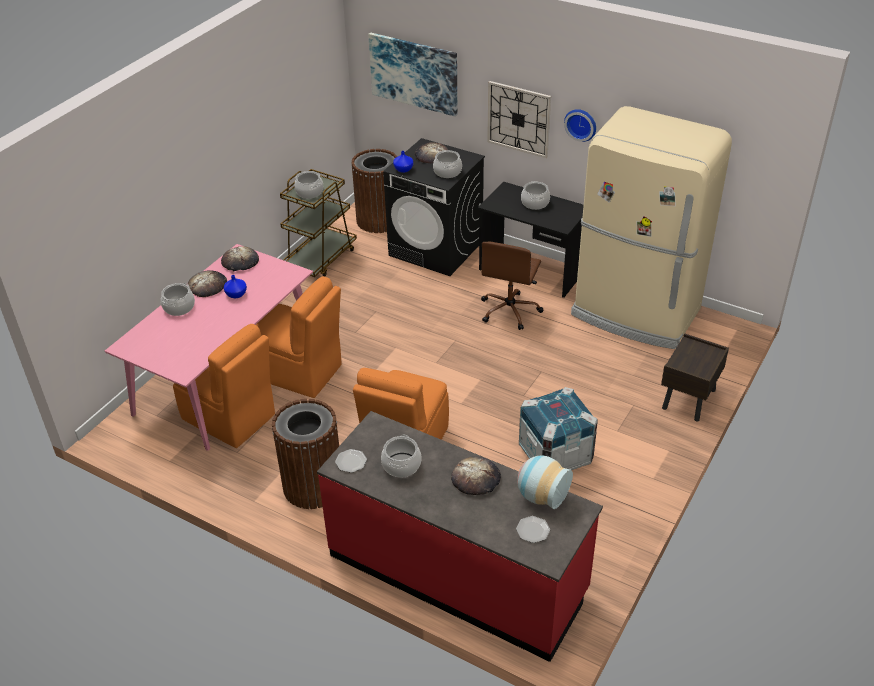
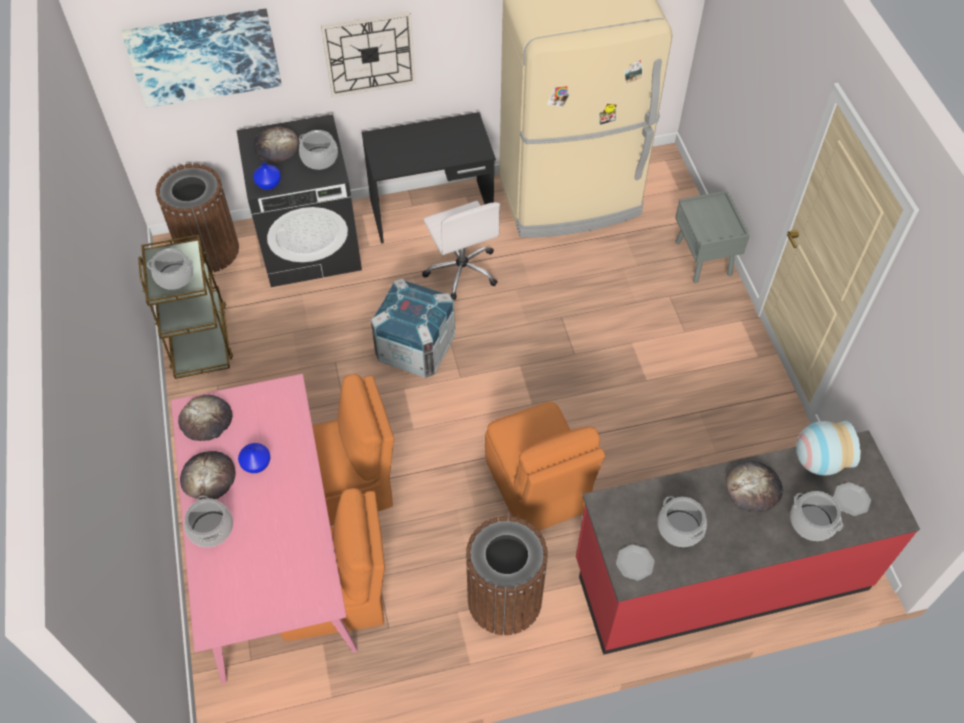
camera: 45 degrees left, 15 degrees up
brown office chair [481,241,543,330] -> white office chair [422,201,500,300]
crate [519,387,598,470] -> crate moved to [371,279,455,378]
cooking pot [521,181,550,210] -> cooking pot moved to [790,491,843,541]
wall clock [564,109,596,142] -> none
brown nightstand [661,333,729,422] -> grey nightstand [675,191,750,283]

